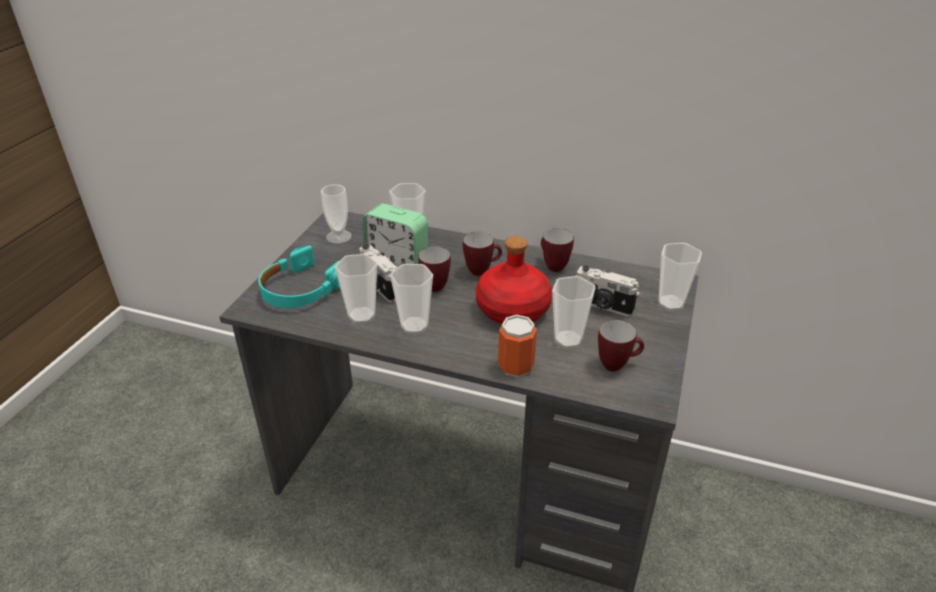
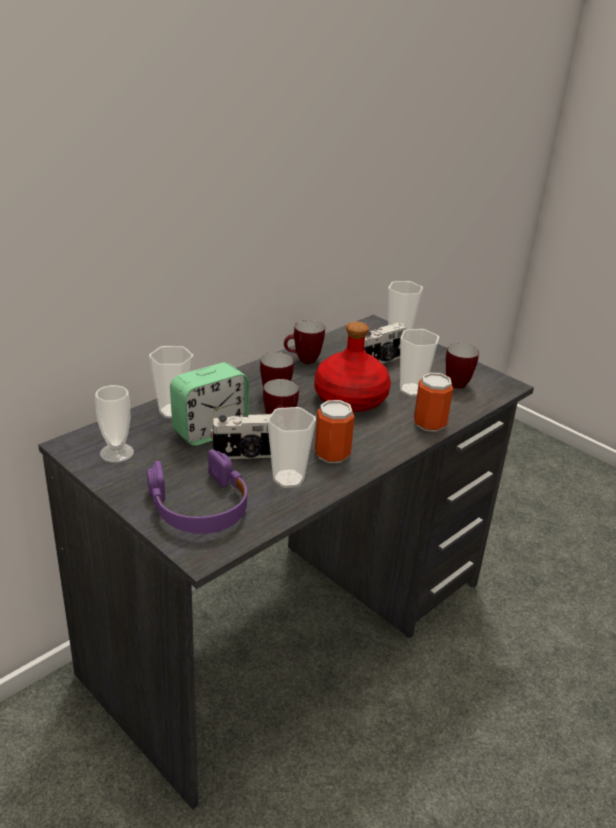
camera: 65 degrees left, 5 degrees down
turquoise headphones [258,246,340,308] -> purple headphones [147,449,247,534]
cup [390,264,433,334] -> can [315,400,354,463]

